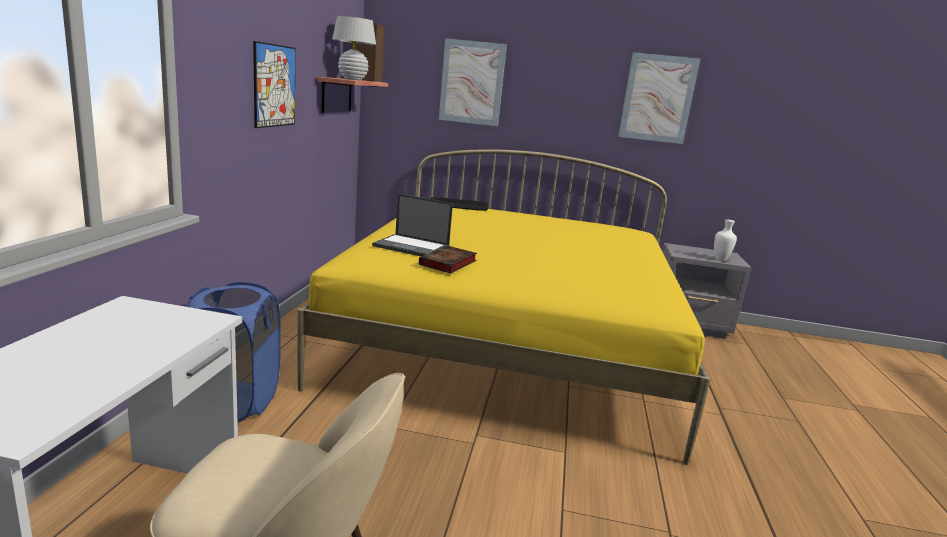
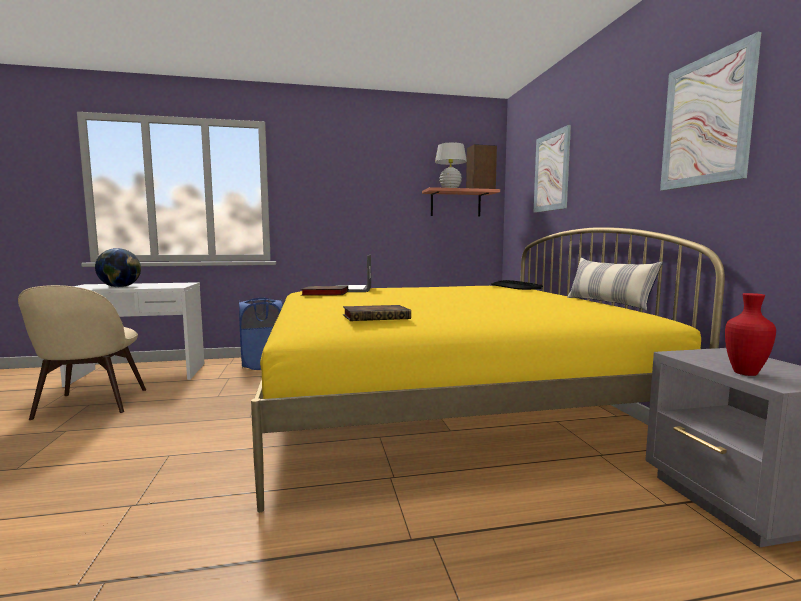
camera: 70 degrees right, 10 degrees down
picture [253,41,295,128] -> none
white vase [714,220,737,261] -> red vase [725,293,776,376]
none -> globe [95,248,141,287]
none -> book [343,305,411,321]
none -> pillow [567,258,663,310]

